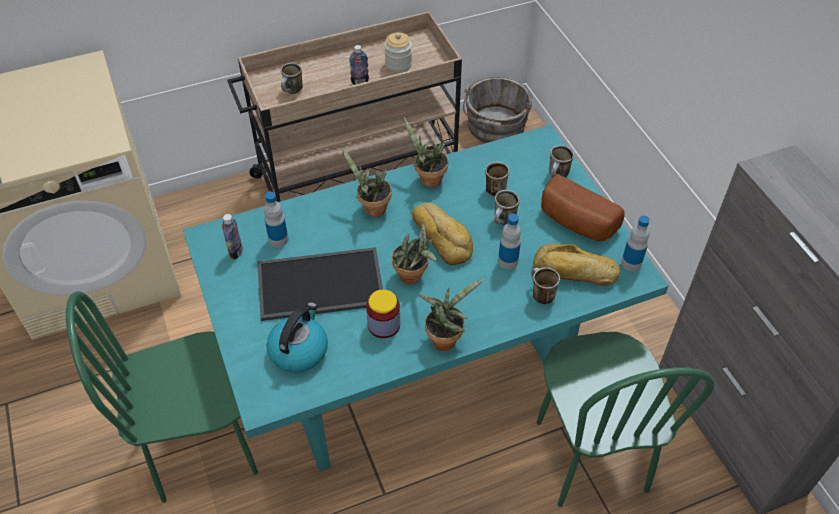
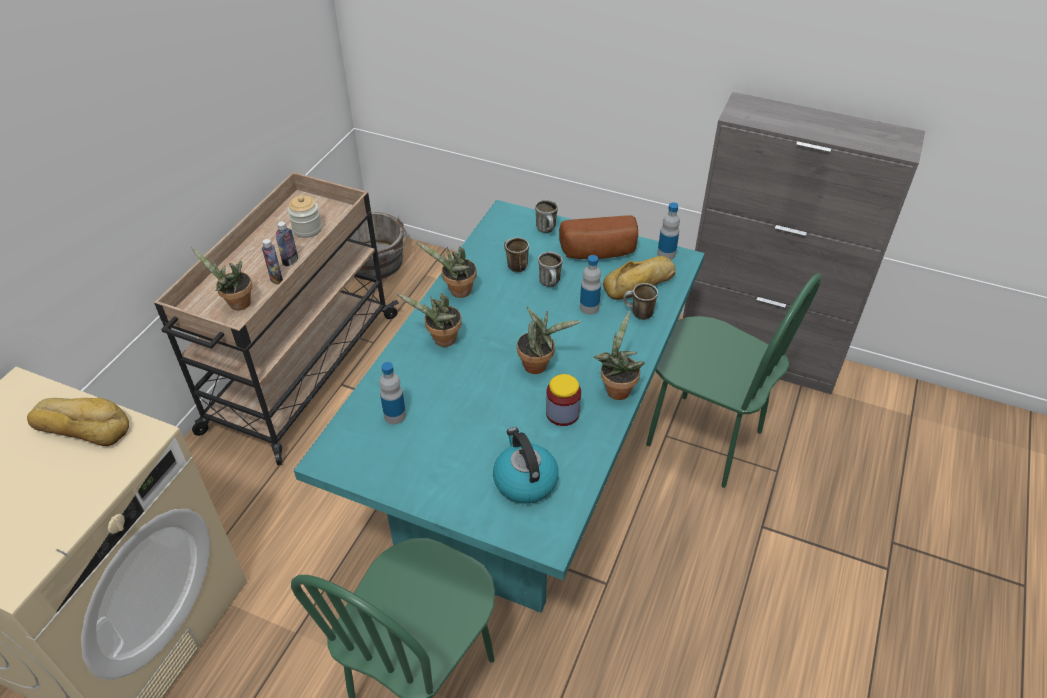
camera: 45 degrees left, 5 degrees down
bottle [222,214,243,259] -> bottle moved to [262,239,283,285]
tray [257,247,383,321] -> none
mug [281,63,303,94] -> potted plant [191,247,252,310]
bread [412,202,473,265] -> bread moved to [27,398,129,446]

